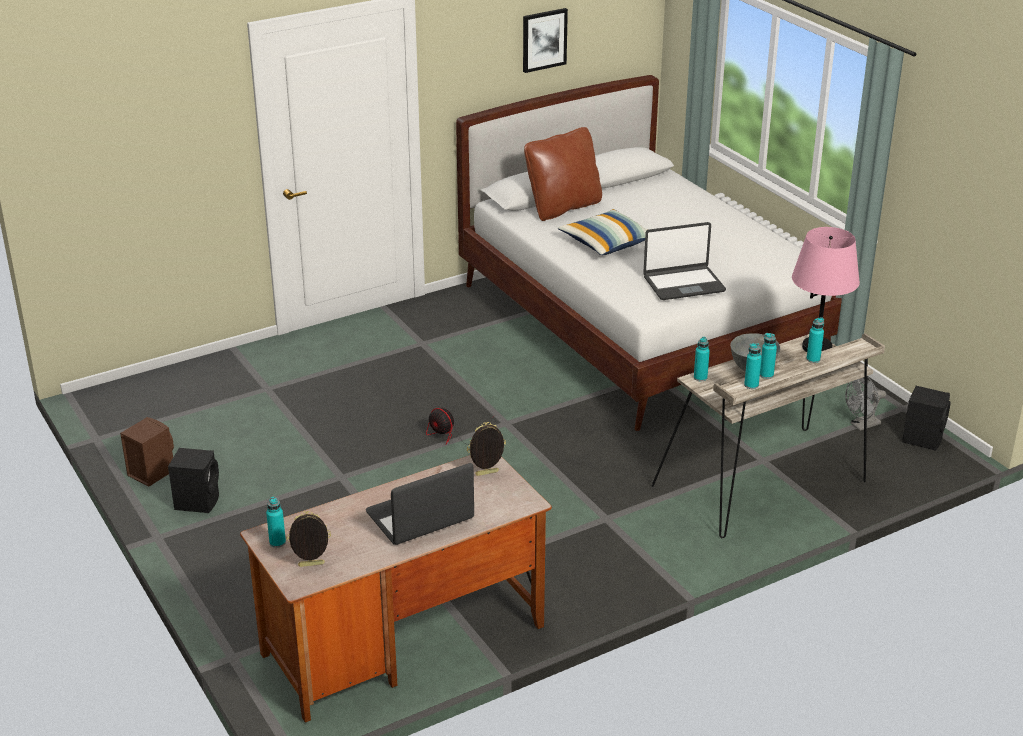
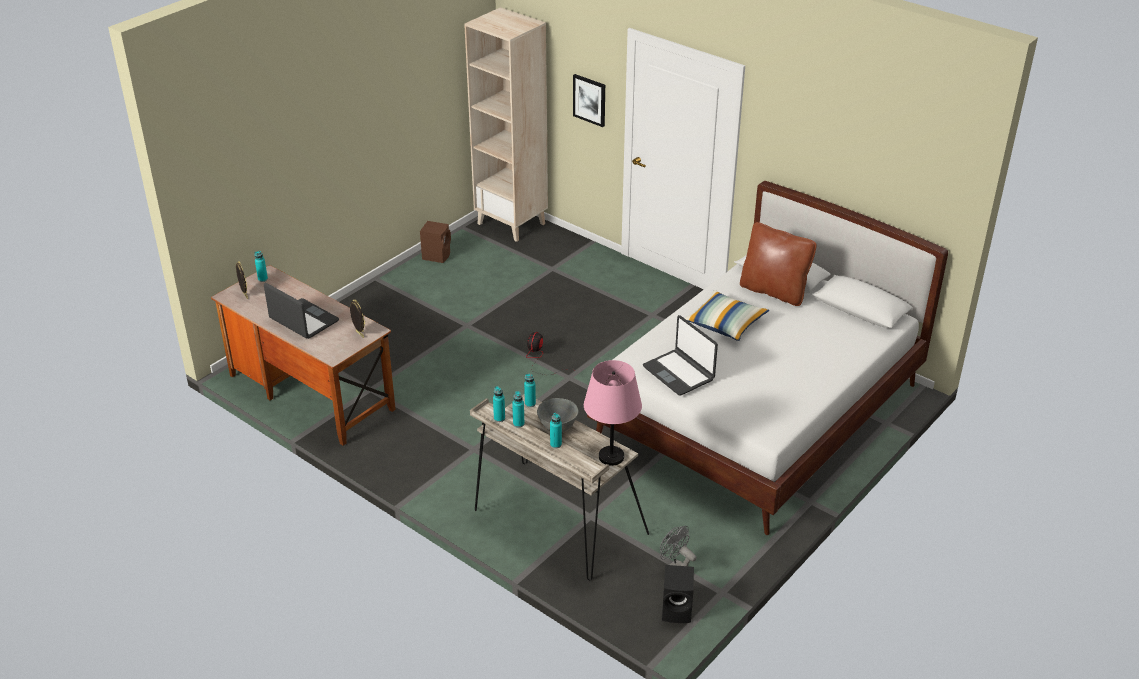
camera: 70 degrees right, 5 degrees up
black speaker [168,448,219,513] -> none
picture [523,8,568,73] -> picture moved to [573,74,605,127]
none -> beige bookcase [464,7,548,242]

